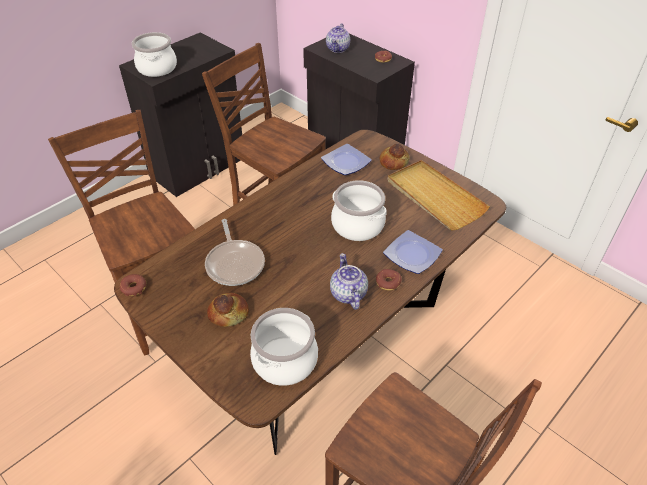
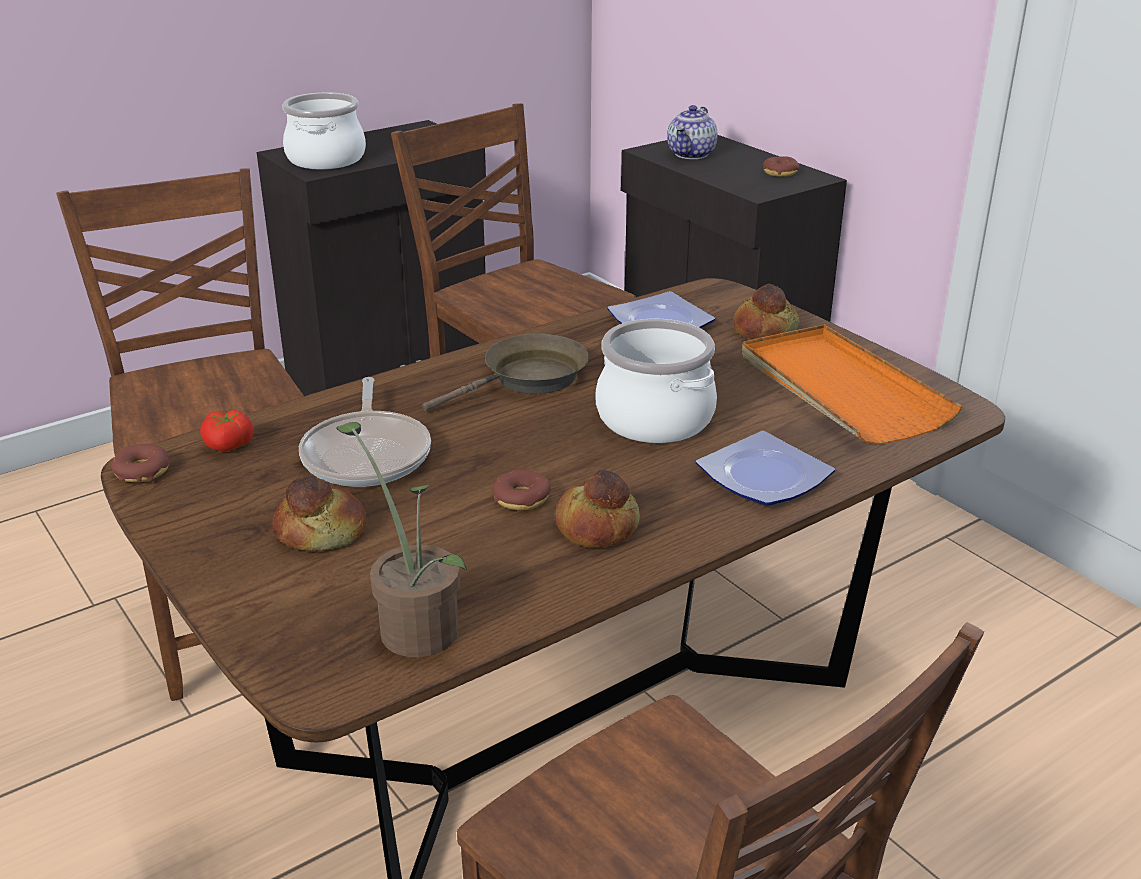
camera: 10 degrees right, 15 degrees down
cooking pot [250,308,318,386] -> potted plant [337,422,467,657]
teapot [330,253,368,310] -> bread [555,470,640,548]
donut [376,269,402,291] -> donut moved to [492,470,551,511]
beige tray [388,160,490,231] -> orange tray [742,325,962,445]
none -> tomato [200,410,254,451]
none -> brown frying pan [422,334,589,411]

